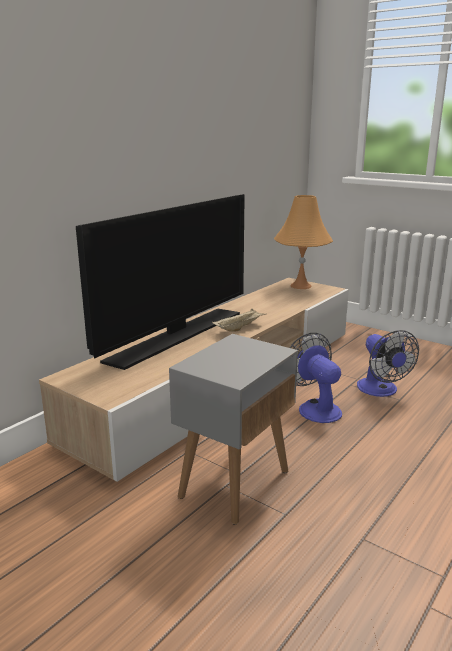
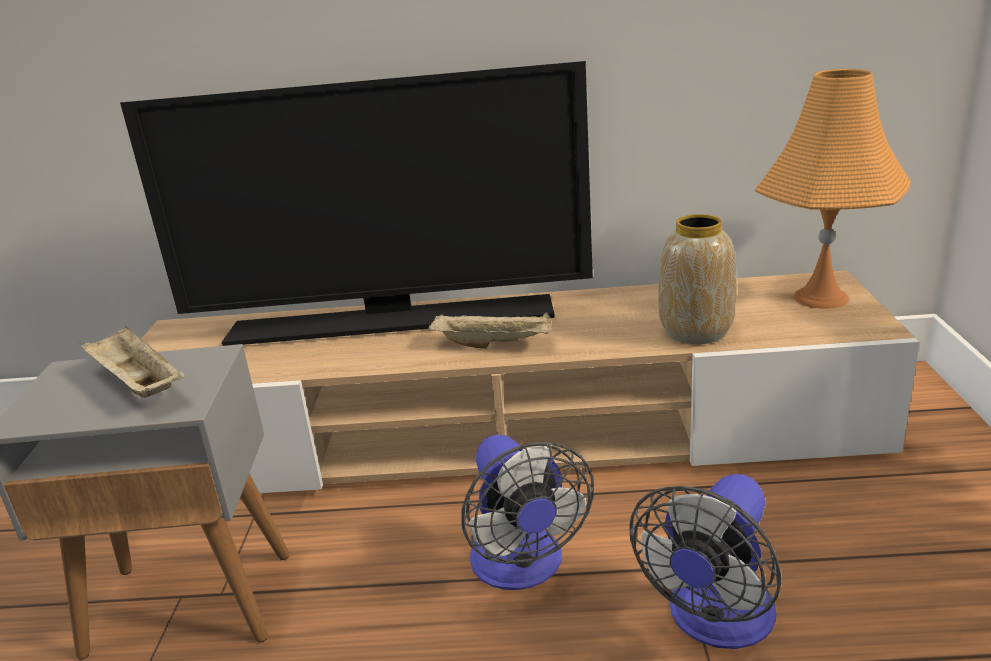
camera: 55 degrees right, 5 degrees up
fan [290,333,342,423] -> fan turned 135 degrees clockwise [461,435,594,590]
none -> beige tray [80,325,184,398]
none -> vase [658,214,737,344]

